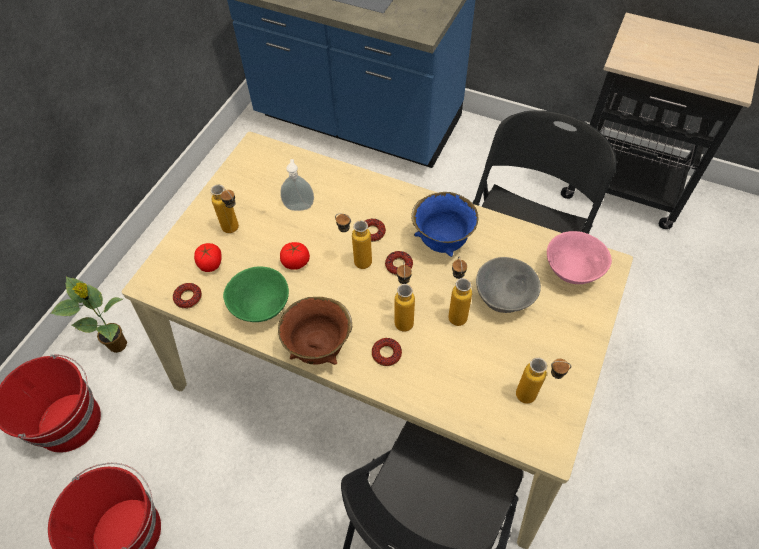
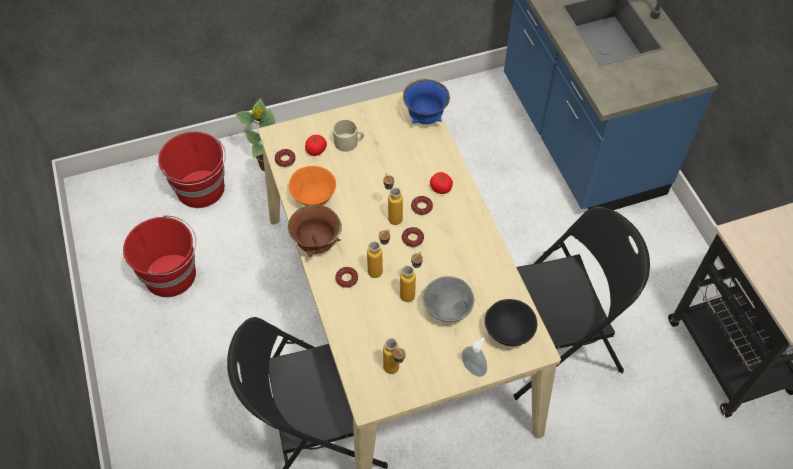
camera: 45 degrees right, 0 degrees up
bottle [210,185,239,233] -> beige mug [333,119,364,152]
green bowl [223,266,289,322] -> orange bowl [289,166,336,206]
soap dispenser [280,159,314,211] -> soap dispenser moved to [462,337,487,377]
tomato [280,242,310,270] -> tomato moved to [430,172,453,194]
blue bowl [411,192,478,257] -> blue bowl moved to [403,79,450,124]
pink bowl [547,231,612,284] -> black bowl [485,299,537,346]

